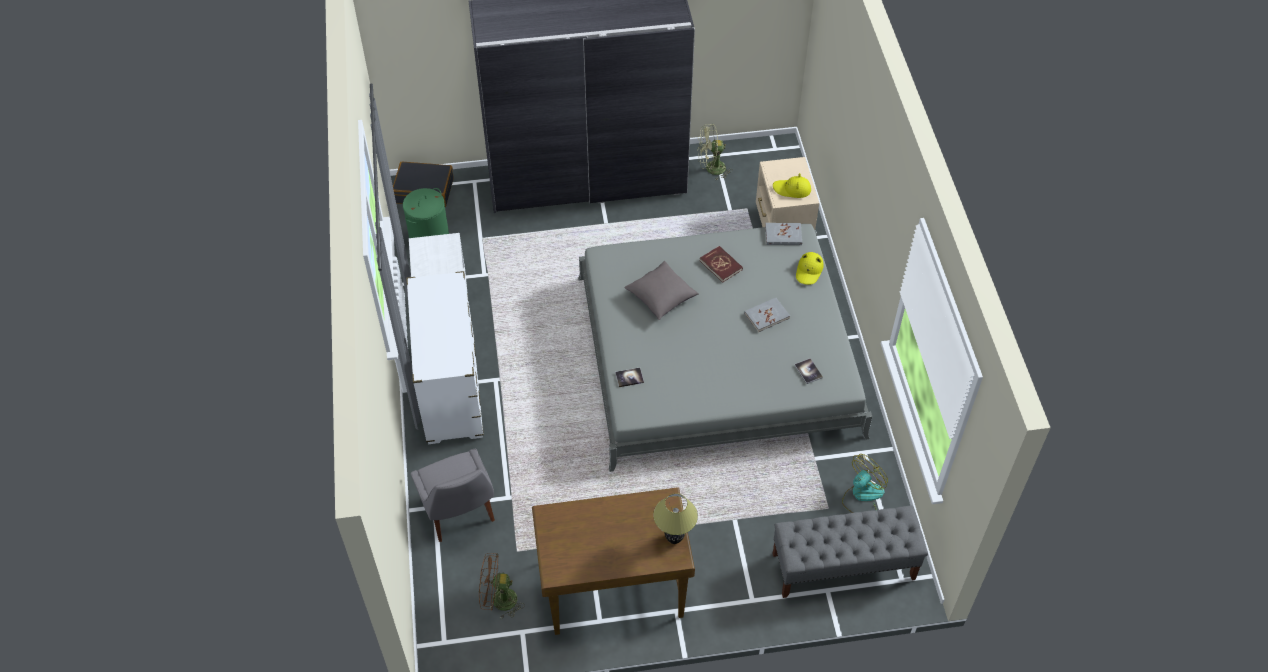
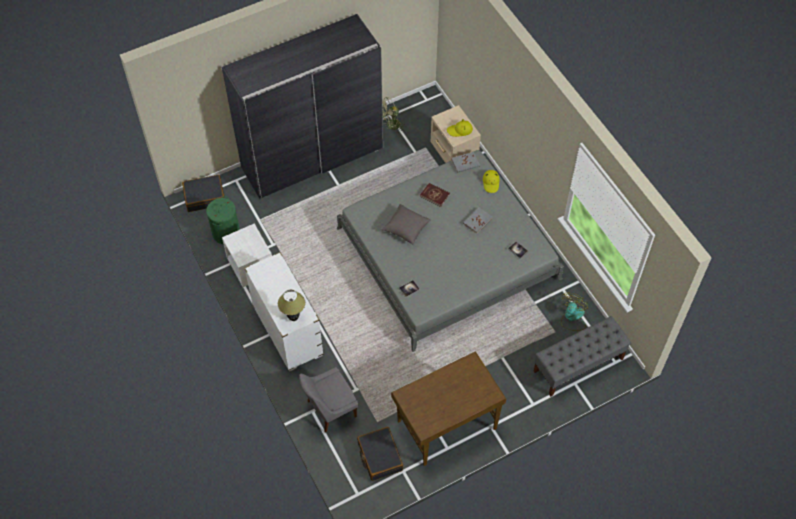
camera: 20 degrees left, 5 degrees up
grey chair [411,449,495,542] -> grey chair turned 105 degrees clockwise [299,367,358,432]
brown fan [479,553,525,619] -> black suitcase [357,427,403,481]
table lamp [653,493,698,544] -> table lamp moved to [278,290,305,321]

